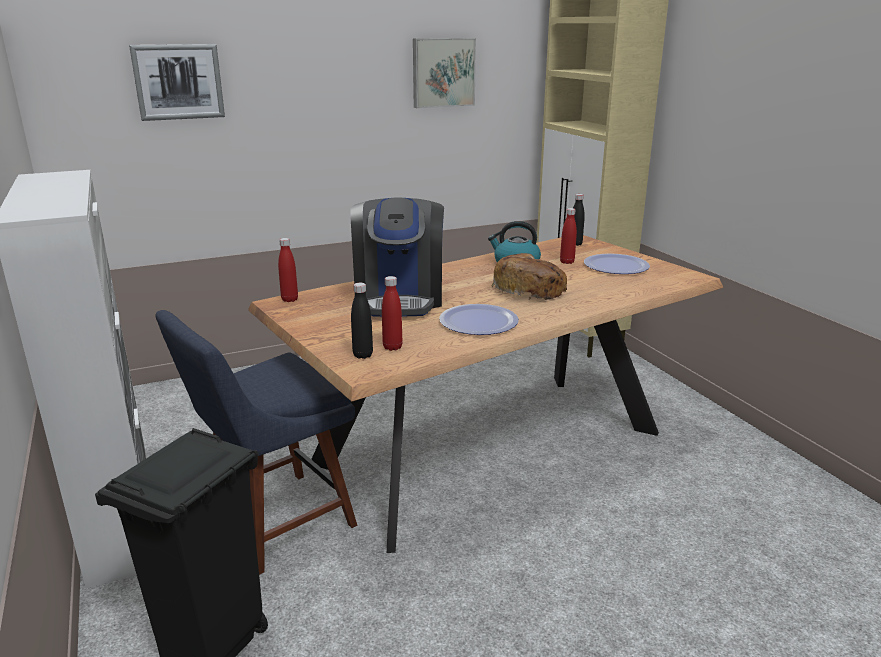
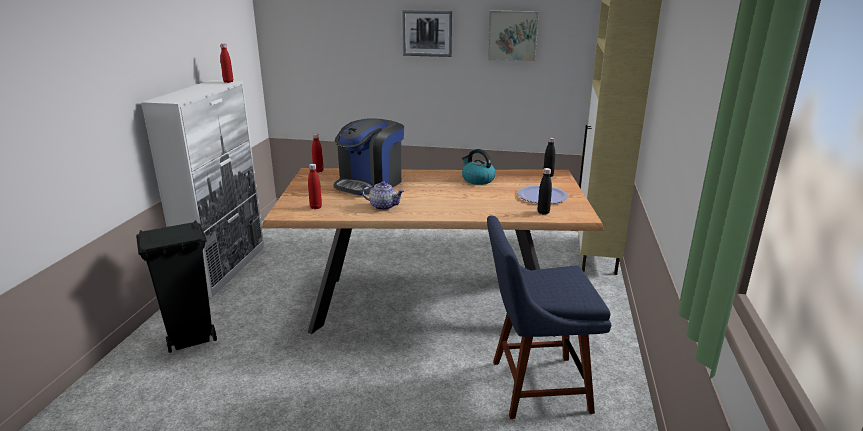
camera: 35 degrees right, 0 degrees up
picture [129,44,225,121] -> picture moved to [402,10,453,57]
blue chair [155,310,357,575] -> blue chair moved to [487,215,611,419]
black bottle [351,283,373,359] -> black bottle moved to [538,168,552,215]
plate [439,304,519,335] -> teapot [362,181,404,210]
bread [492,253,567,300] -> none
red bottle [560,208,577,264] -> red bottle moved to [220,44,233,83]

